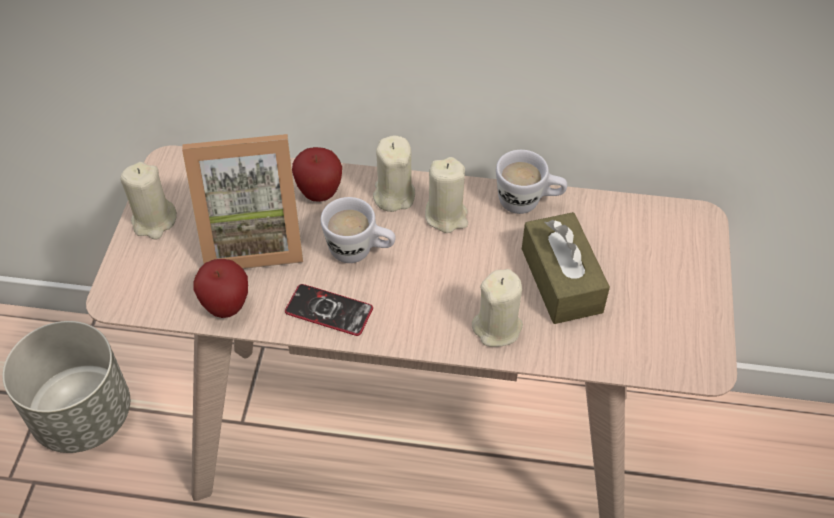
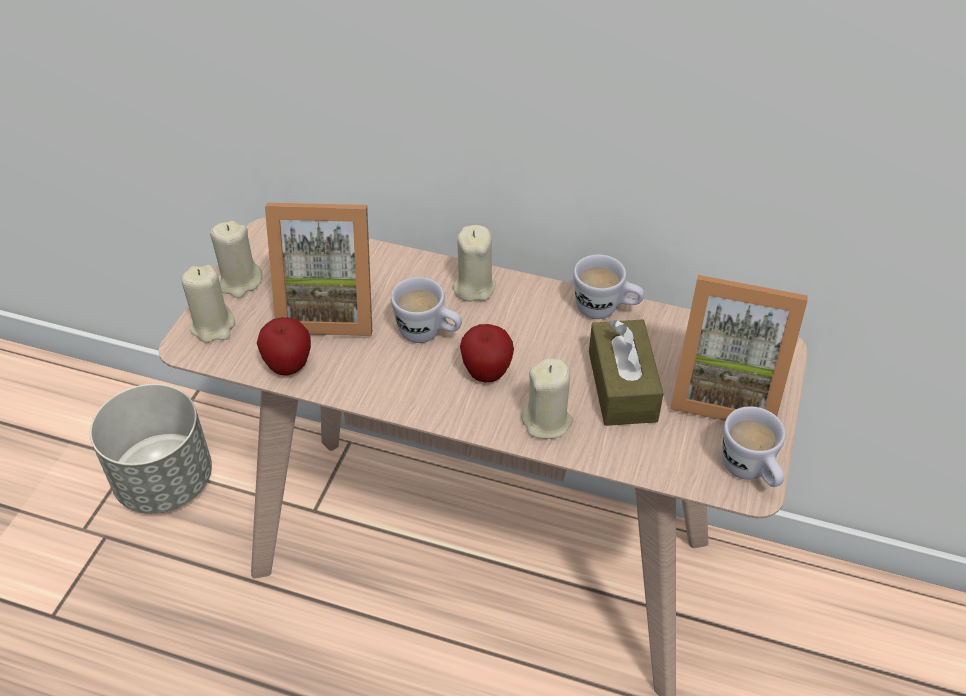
camera: 10 degrees right, 5 degrees down
phone [285,284,373,336] -> none
apple [292,147,342,202] -> apple moved to [460,324,514,382]
beige candle [425,157,468,233] -> beige candle moved to [181,265,235,343]
none -> picture frame [670,275,808,421]
none -> white mug [722,406,786,487]

